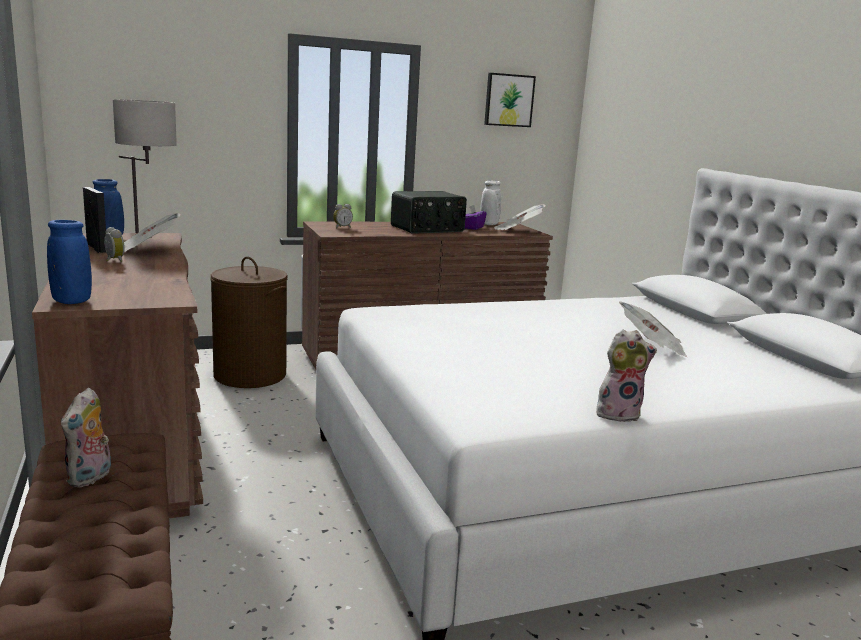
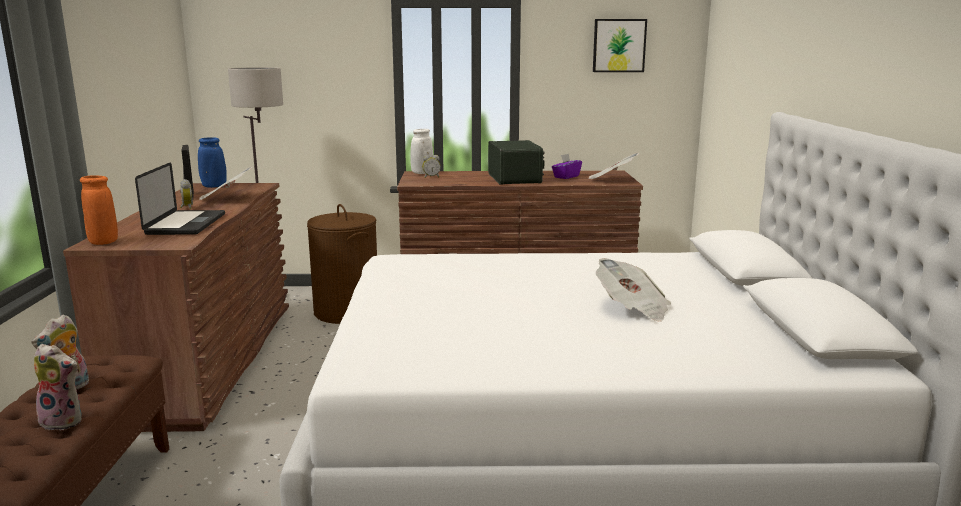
camera: 20 degrees right, 0 degrees up
blue vase [47,220,92,304] -> orange vase [80,175,118,245]
radio [391,191,467,234] -> radio turned 90 degrees counterclockwise [488,140,545,185]
white vase [480,181,501,225] -> white vase moved to [410,129,433,174]
plush toy [596,329,657,422] -> plush toy moved to [34,344,82,431]
none -> laptop [135,162,225,235]

